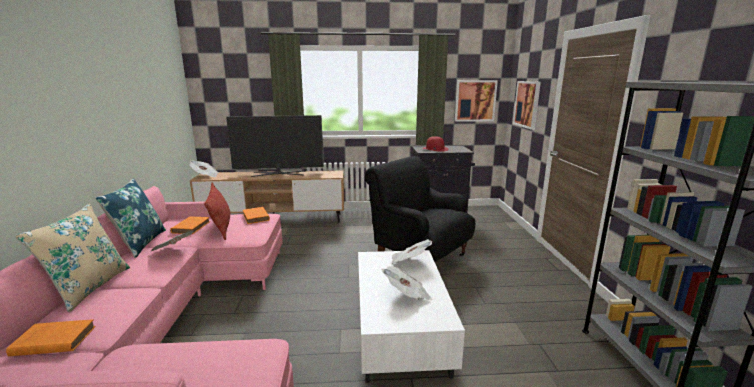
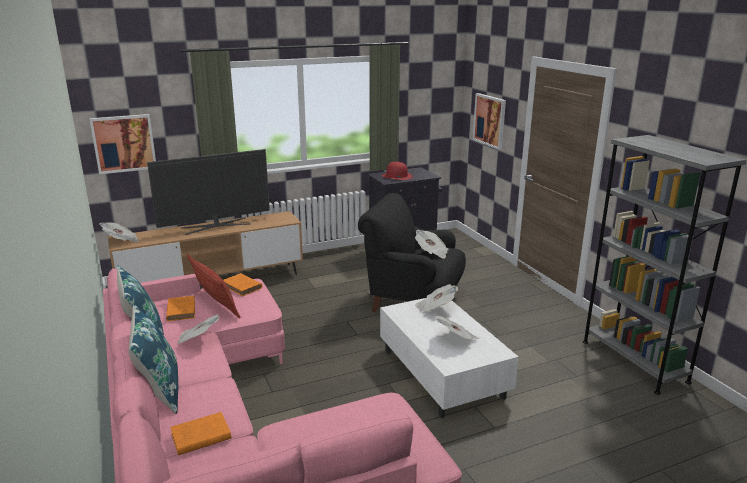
camera: 20 degrees left, 5 degrees up
beige pillow [15,203,130,312] -> blue pillow [129,304,178,414]
picture [455,80,498,122] -> picture moved to [89,114,156,174]
none -> newspaper [415,230,449,259]

